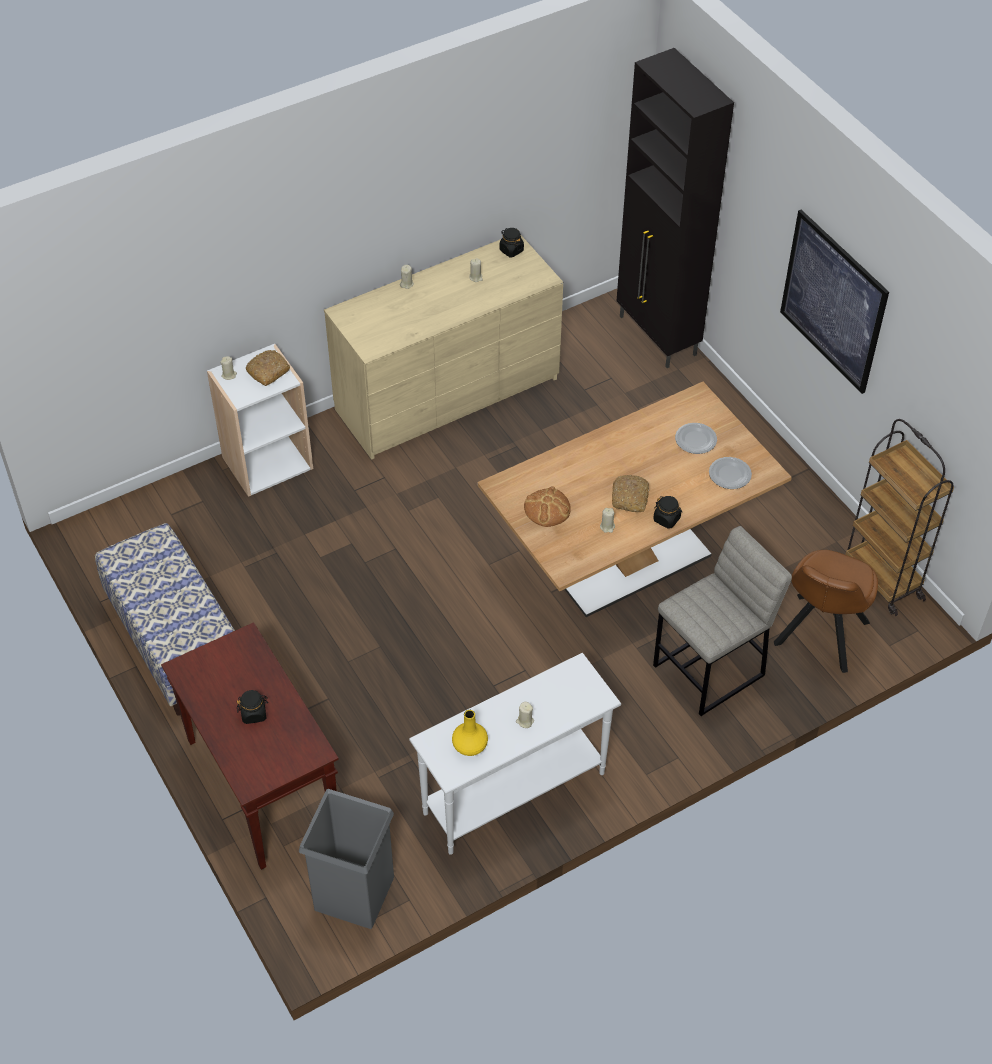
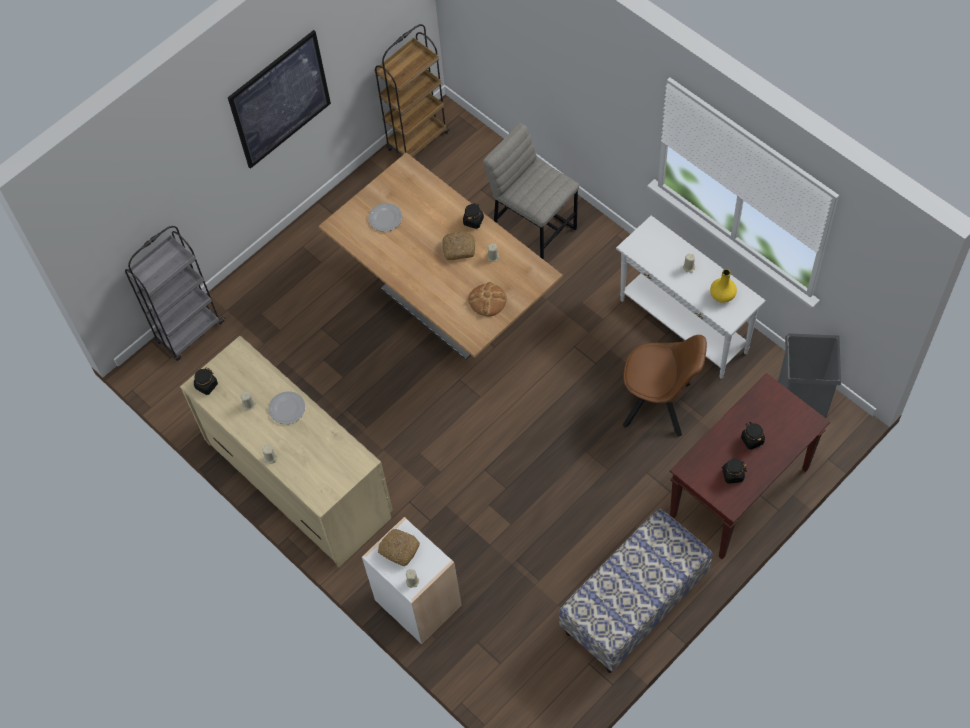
camera: 100 degrees left, 10 degrees up
black cabinet [617,48,734,368] -> grey cart [125,226,226,361]
plate [709,457,752,489] -> plate moved to [269,391,305,424]
brown chair [774,550,878,673] -> brown chair moved to [623,335,707,437]
none -> black jar [722,458,747,484]

